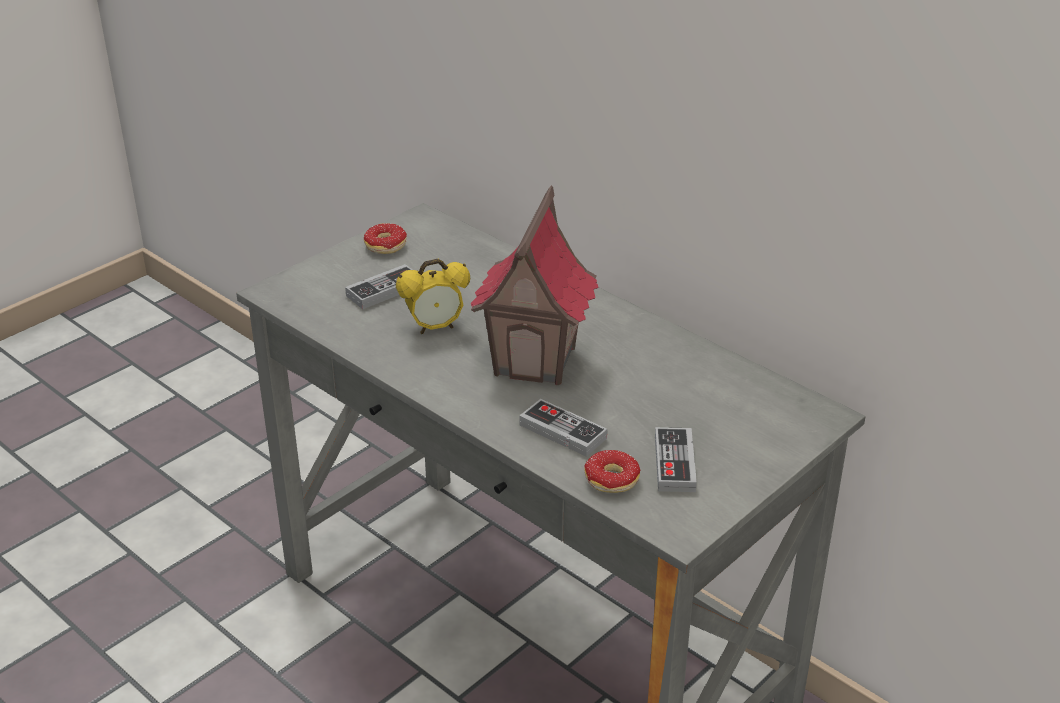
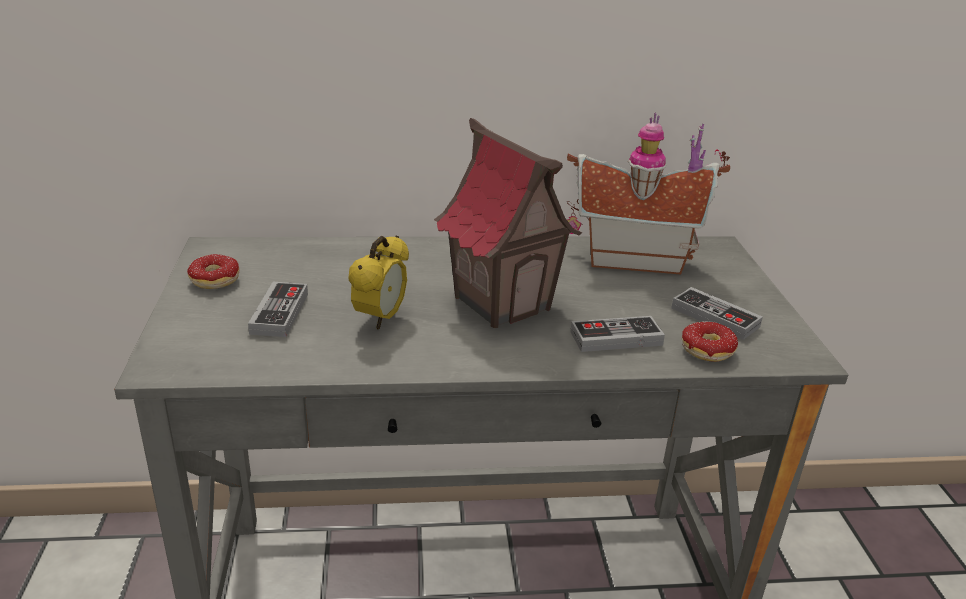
camera: 50 degrees left, 5 degrees down
none -> toy house [567,113,730,274]

